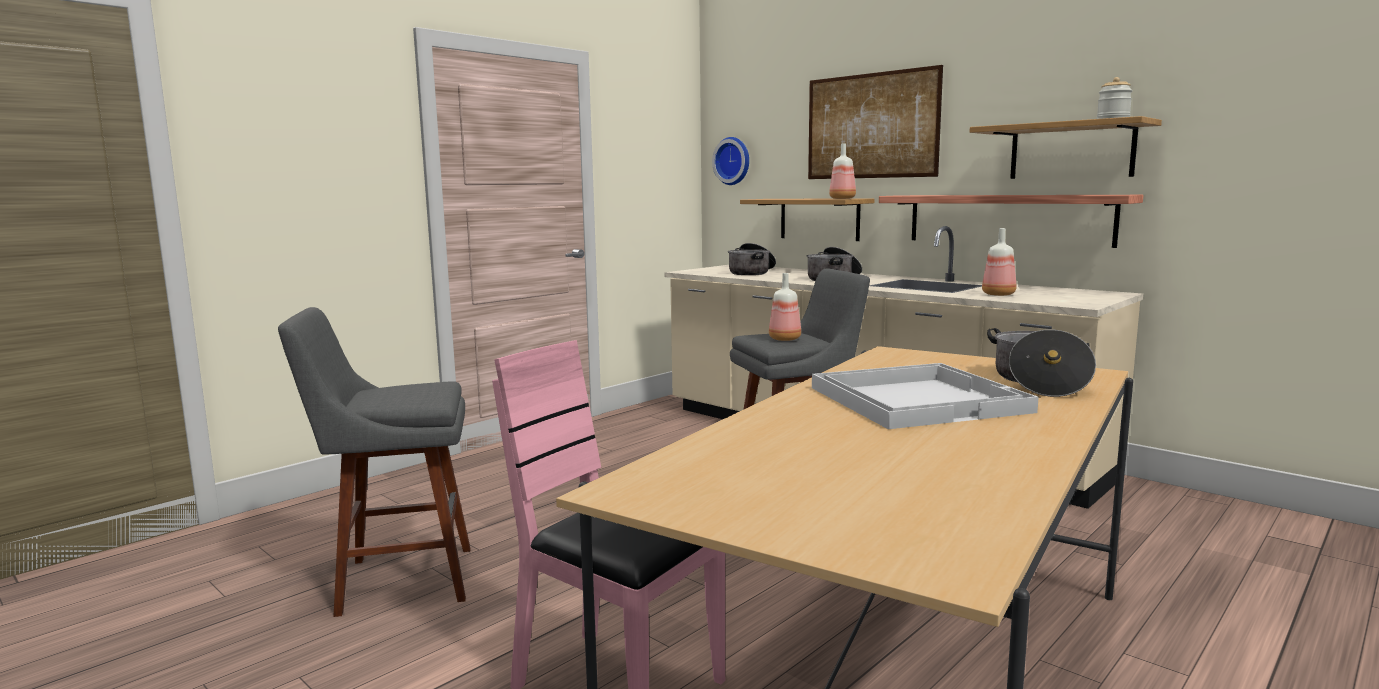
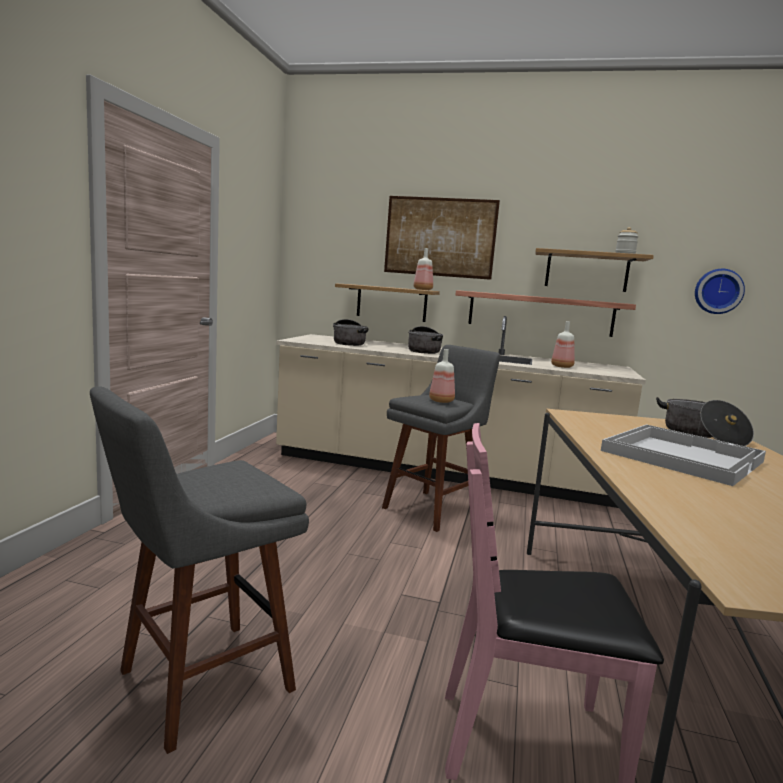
camera: 30 degrees left, 0 degrees up
wall clock [712,137,749,185] -> wall clock moved to [695,269,745,314]

